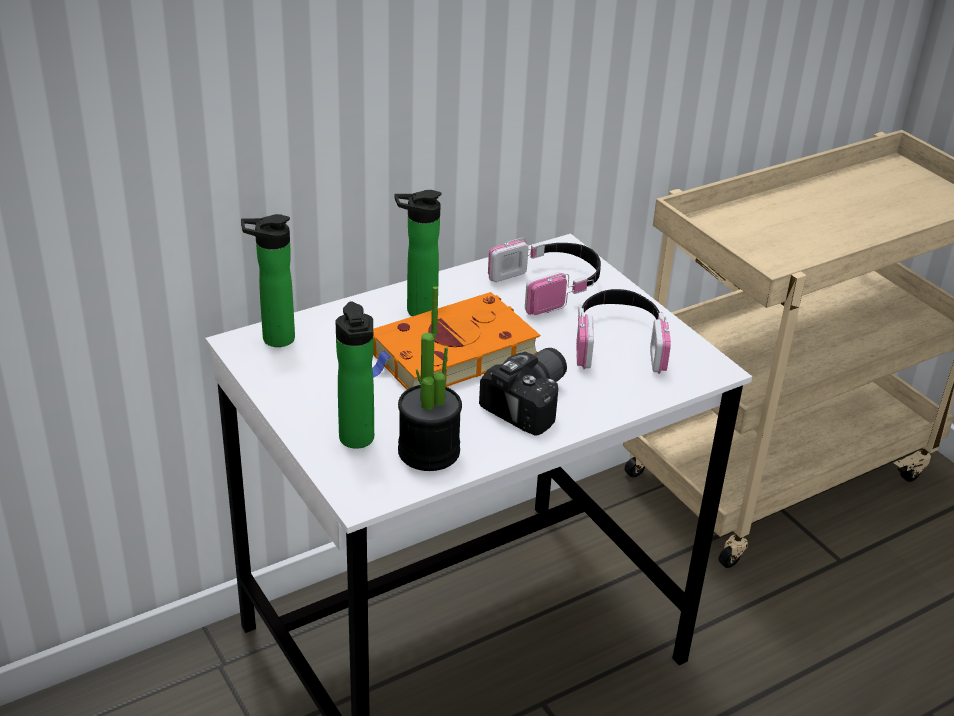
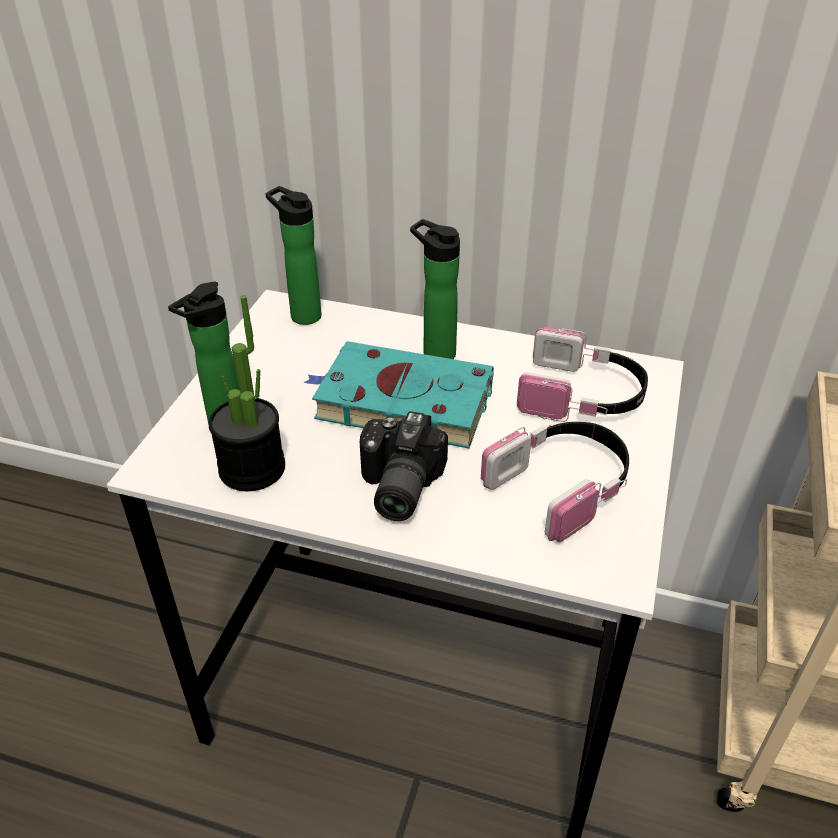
camera: 50 degrees right, 5 degrees up
orange book [372,292,540,390] -> turquoise book [304,341,494,449]
camera [479,348,567,436] -> camera turned 105 degrees clockwise [360,411,448,521]

